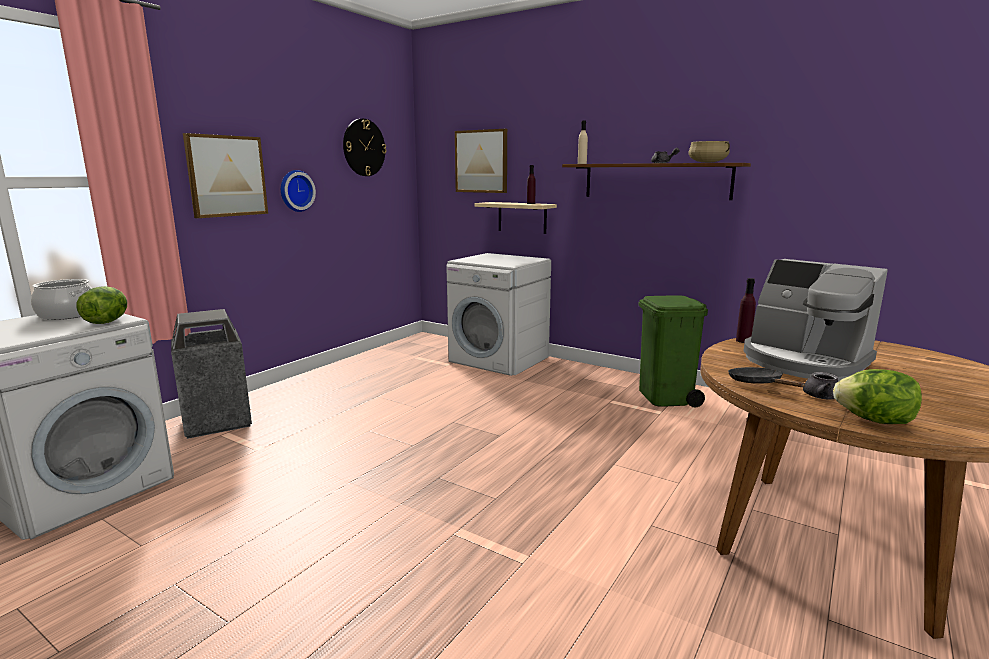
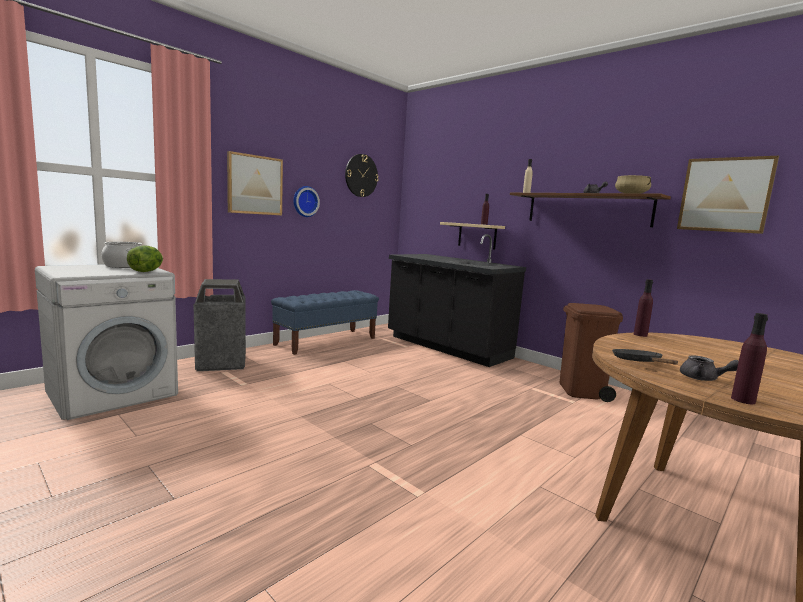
camera: 10 degrees right, 5 degrees down
white washing machine [446,253,551,376] -> black counter [388,234,526,367]
picture [455,129,507,193] -> picture moved to [677,156,779,234]
green trash can [638,295,708,408] -> brown trash can [559,303,623,402]
coffee machine [744,259,888,381] -> none
lettuce [833,369,922,424] -> purple bottle [731,313,768,404]
none -> blue bench [271,290,379,355]

